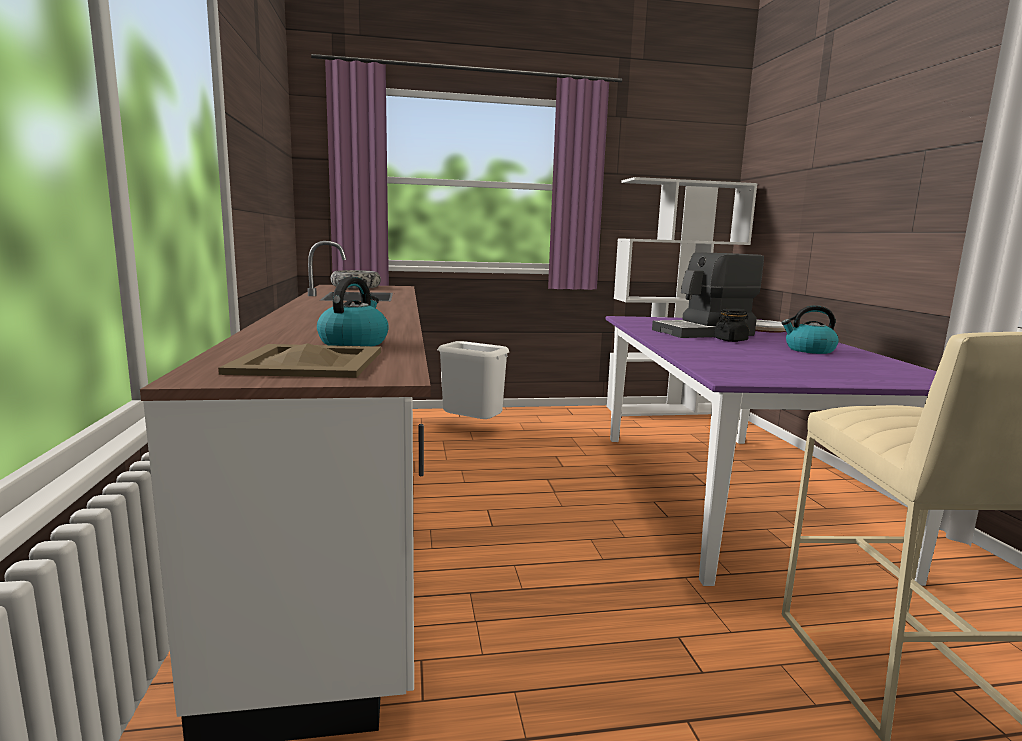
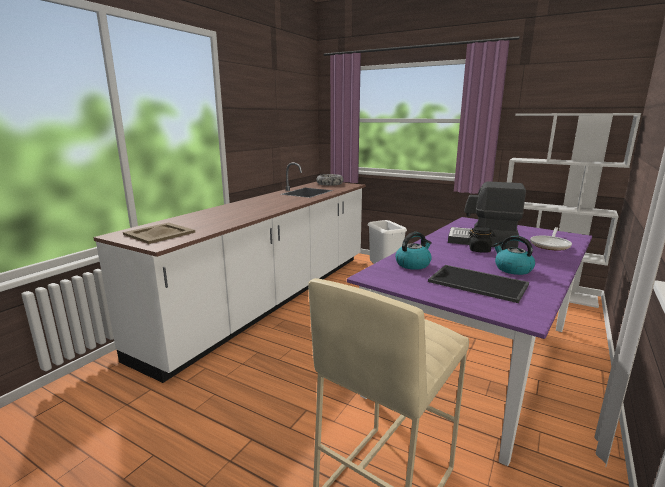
camera: 40 degrees right, 5 degrees up
kettle [317,277,389,346] -> kettle moved to [395,232,432,270]
none -> tray [428,265,529,303]

